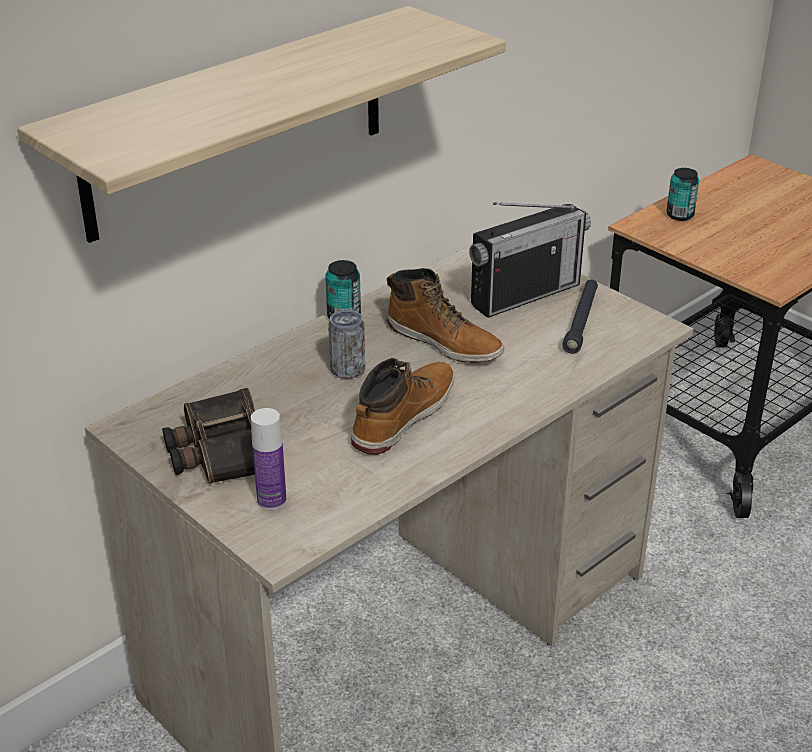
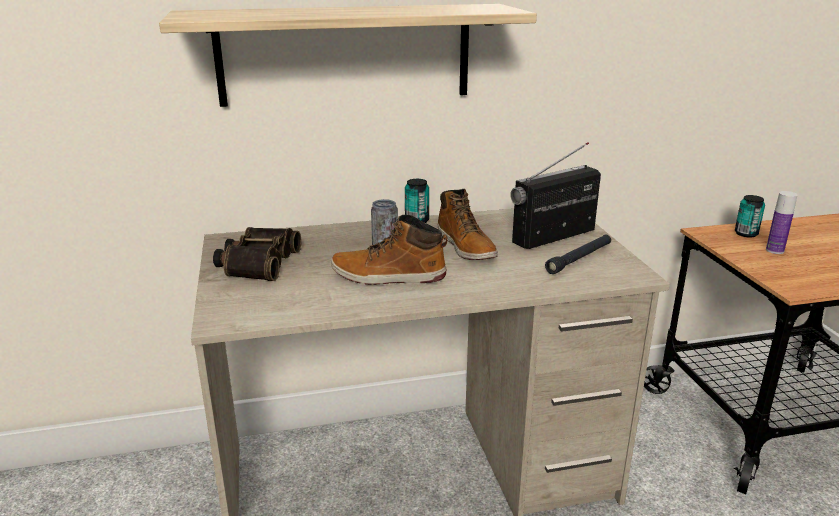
camera: 30 degrees right, 10 degrees down
bottle [251,408,286,511] -> bottle moved to [766,191,797,254]
boot [351,358,455,455] -> boot turned 150 degrees counterclockwise [331,215,447,285]
radio [469,202,591,318] -> radio turned 150 degrees clockwise [510,142,601,249]

